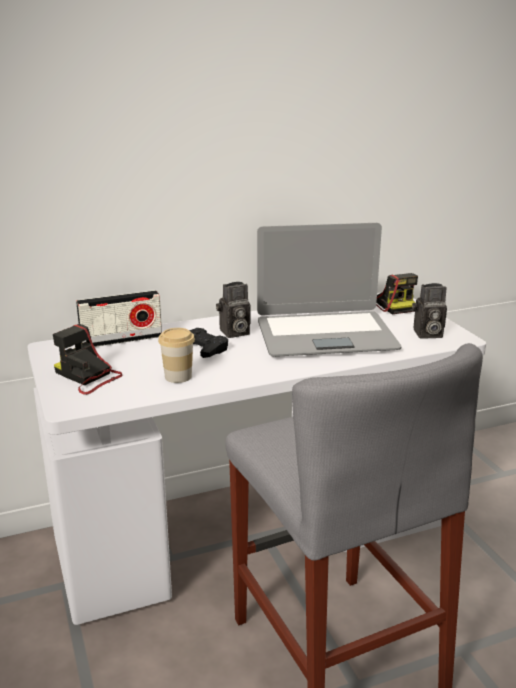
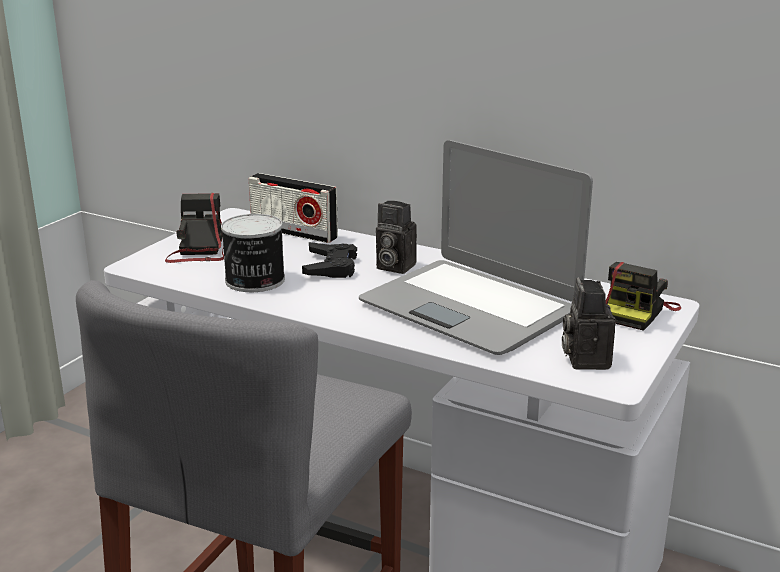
camera: 50 degrees right, 0 degrees up
cup [158,328,195,383] -> can [221,214,285,292]
camera [412,283,447,339] -> camera turned 45 degrees clockwise [562,278,616,370]

